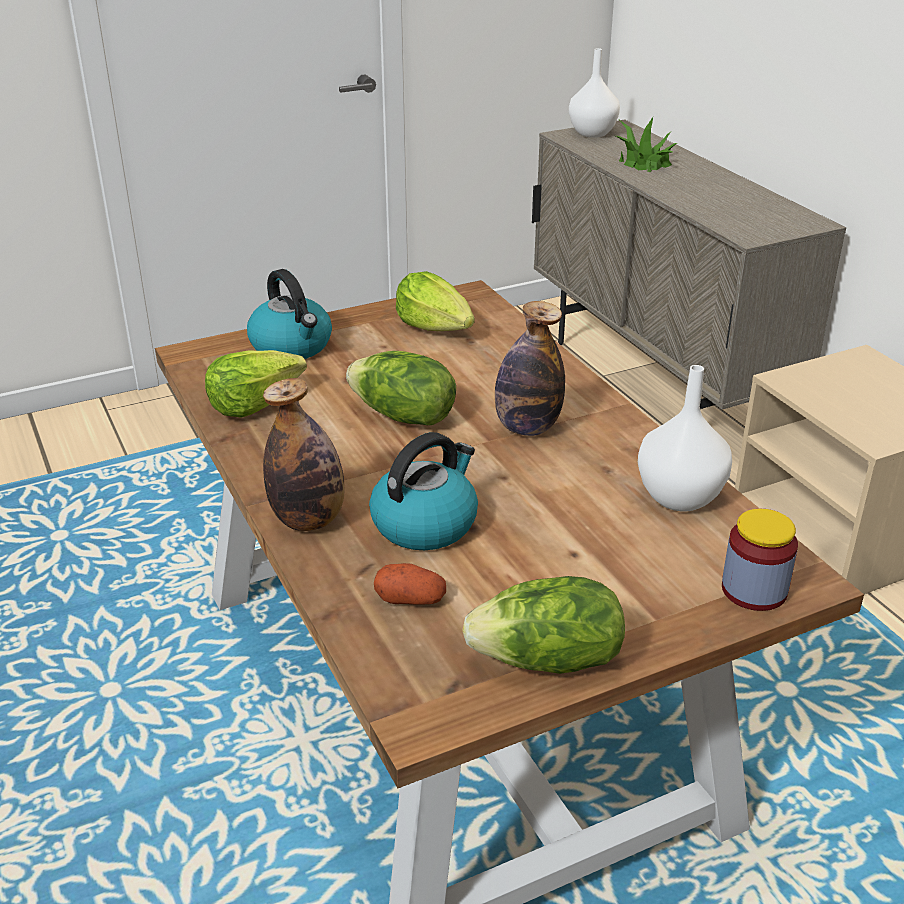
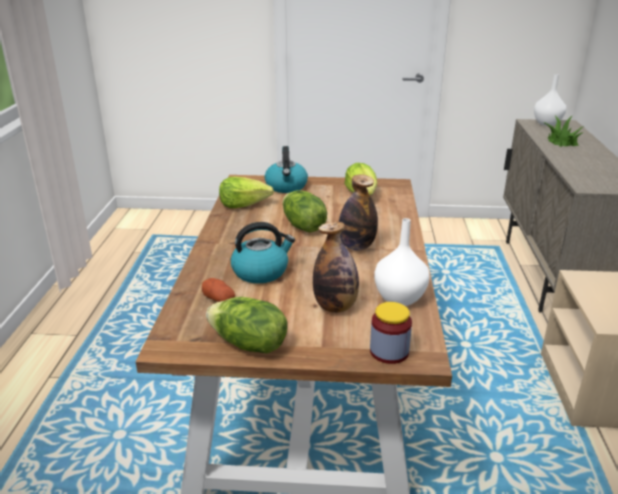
camera: 30 degrees right, 5 degrees down
bottle [263,378,344,531] -> bottle moved to [313,221,359,313]

